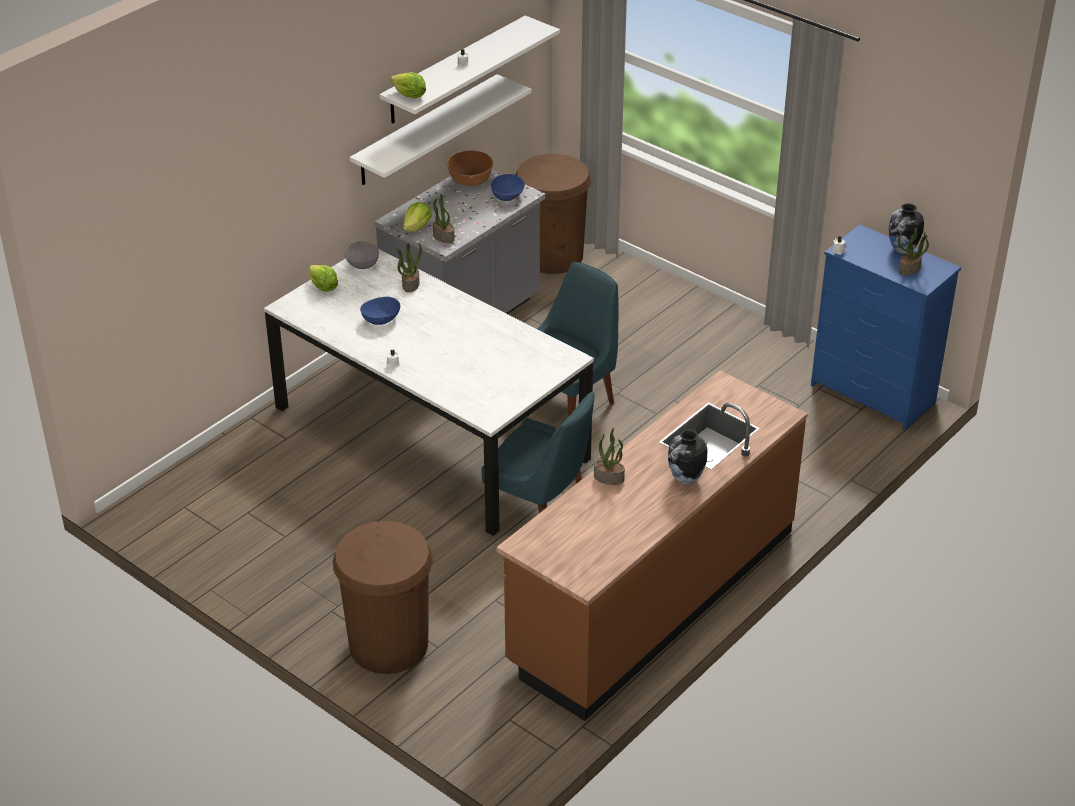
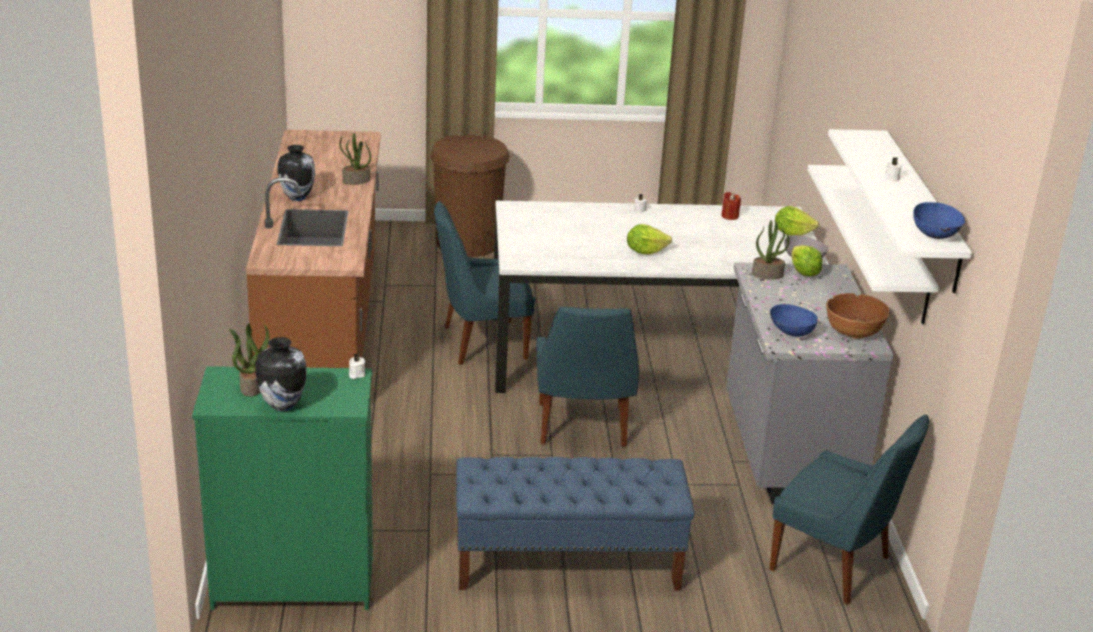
camera: 135 degrees right, 10 degrees down
blue bowl [360,297,400,325] -> blue bowl moved to [913,202,965,239]
lettuce [390,72,426,99] -> lettuce moved to [627,224,672,255]
potted plant [395,243,422,292] -> none
brown trash can [516,154,591,274] -> blue chair [770,415,929,605]
blue dresser [811,225,961,430] -> green dresser [192,366,373,610]
none -> blue bench [456,457,694,590]
none -> red candle [721,192,741,220]

